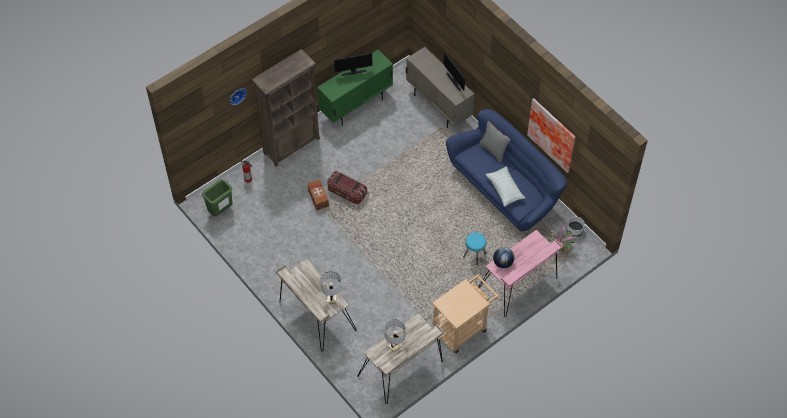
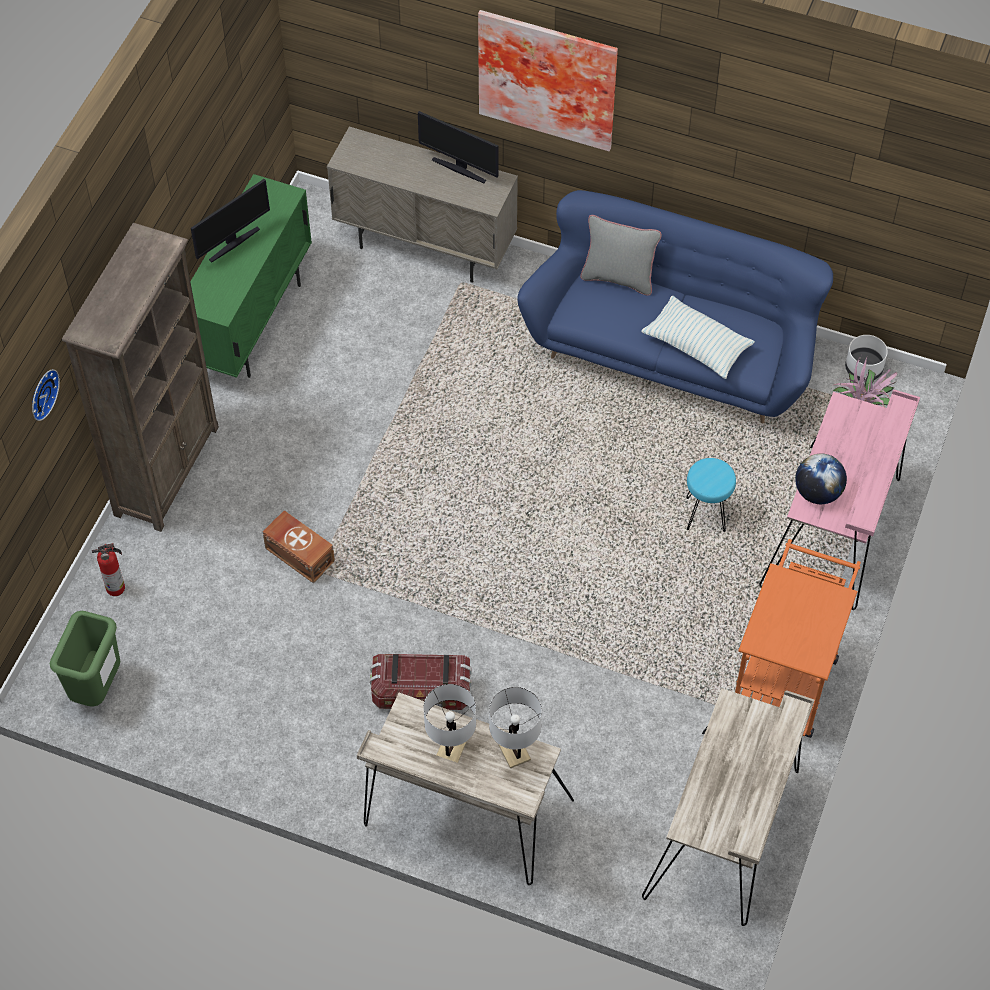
camera: 30 degrees left, 0 degrees up
storage box [327,171,367,204] -> storage box moved to [370,654,472,710]
white table lamp [385,319,406,352] -> white table lamp moved to [423,684,476,763]
beige cart [432,274,500,353] -> orange cart [735,539,861,738]
picture [527,98,576,173] -> picture moved to [478,10,618,151]

